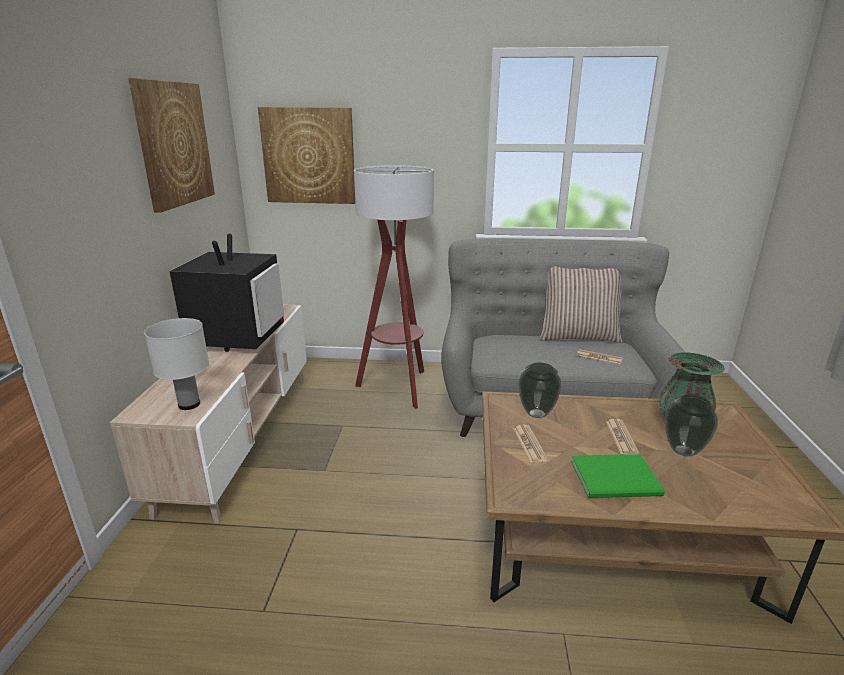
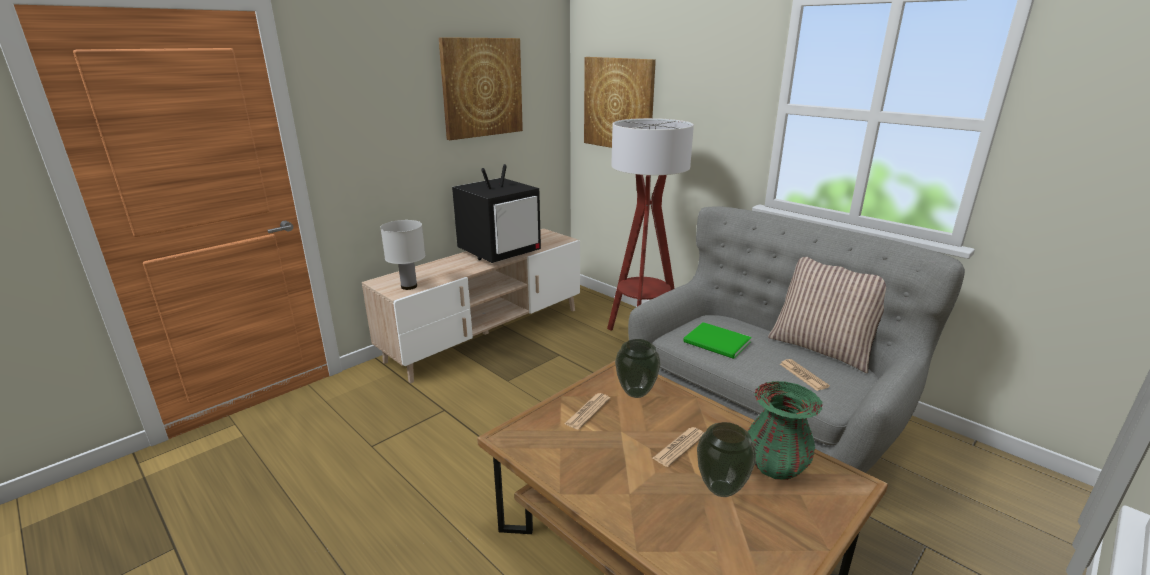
camera: 40 degrees right, 0 degrees up
green book [571,454,665,498] -> green book moved to [683,322,752,359]

